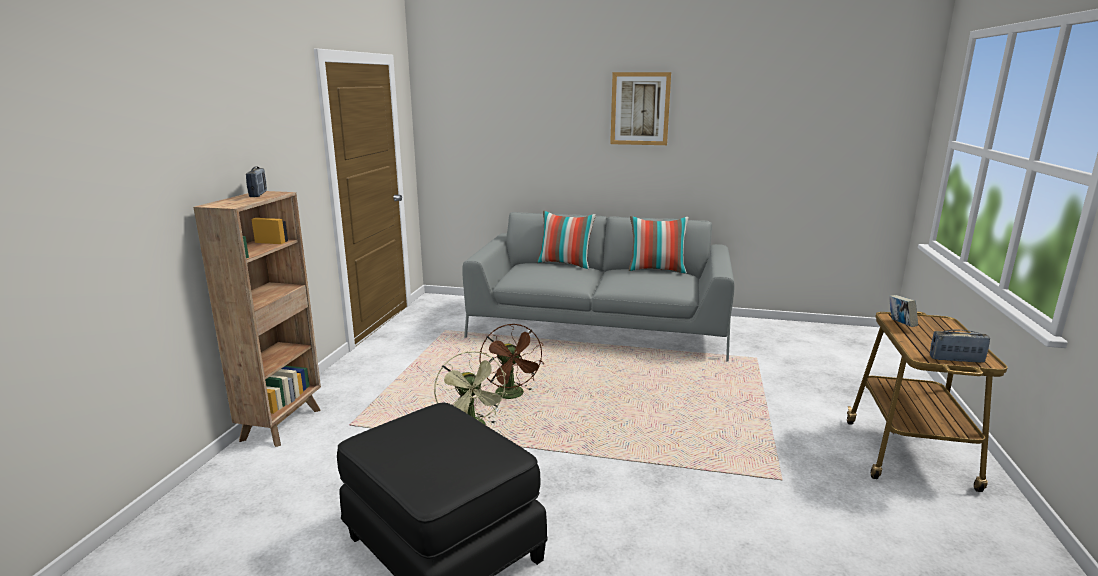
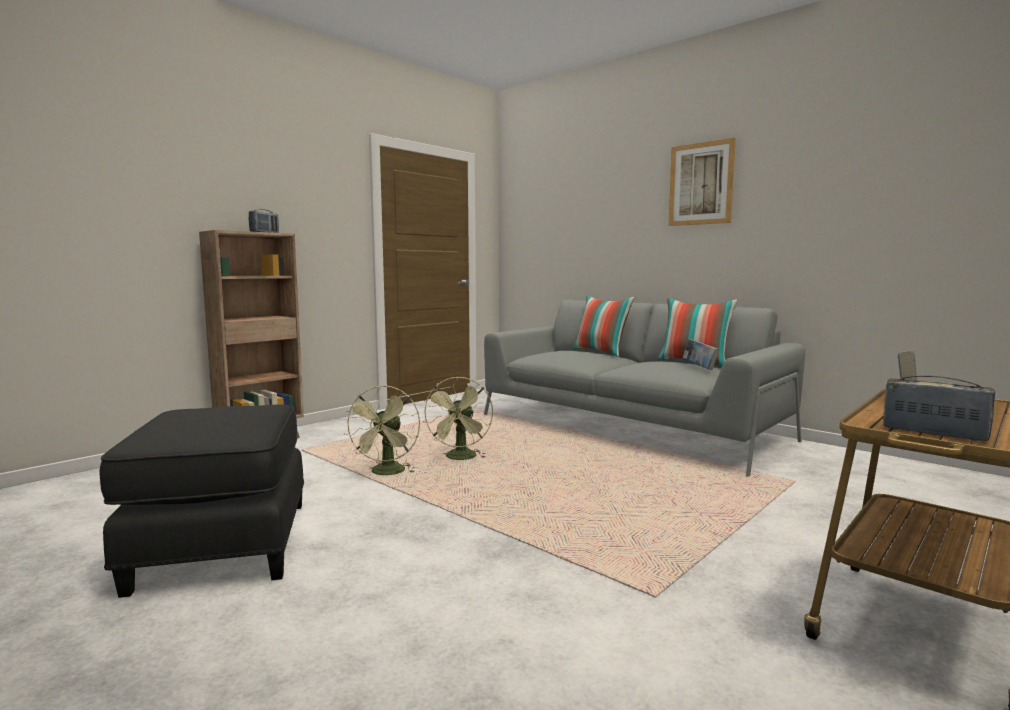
camera: 30 degrees right, 10 degrees down
brown fan [479,324,544,399] -> green fan [423,377,493,460]
none -> book [682,339,719,370]

